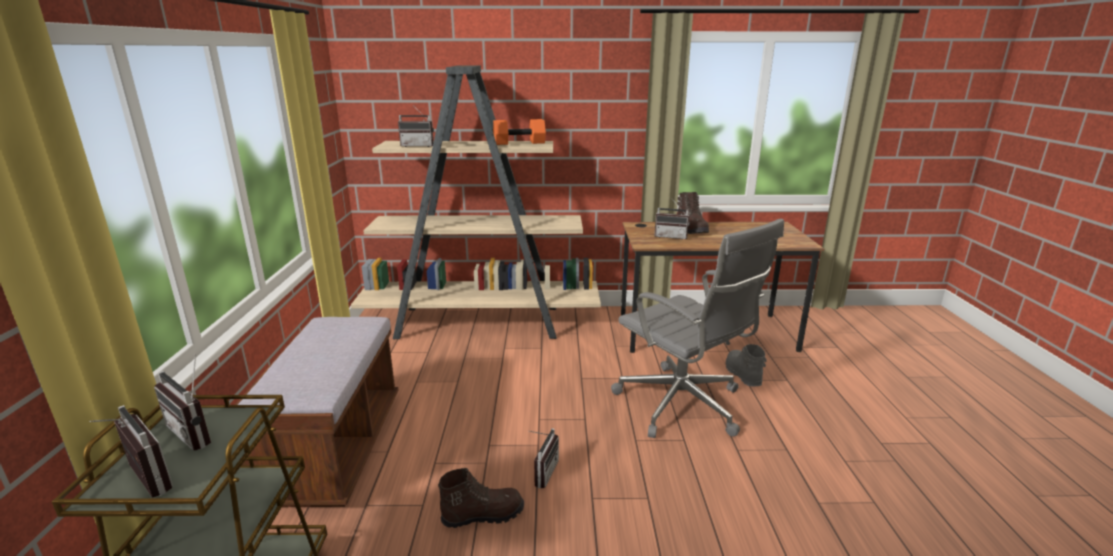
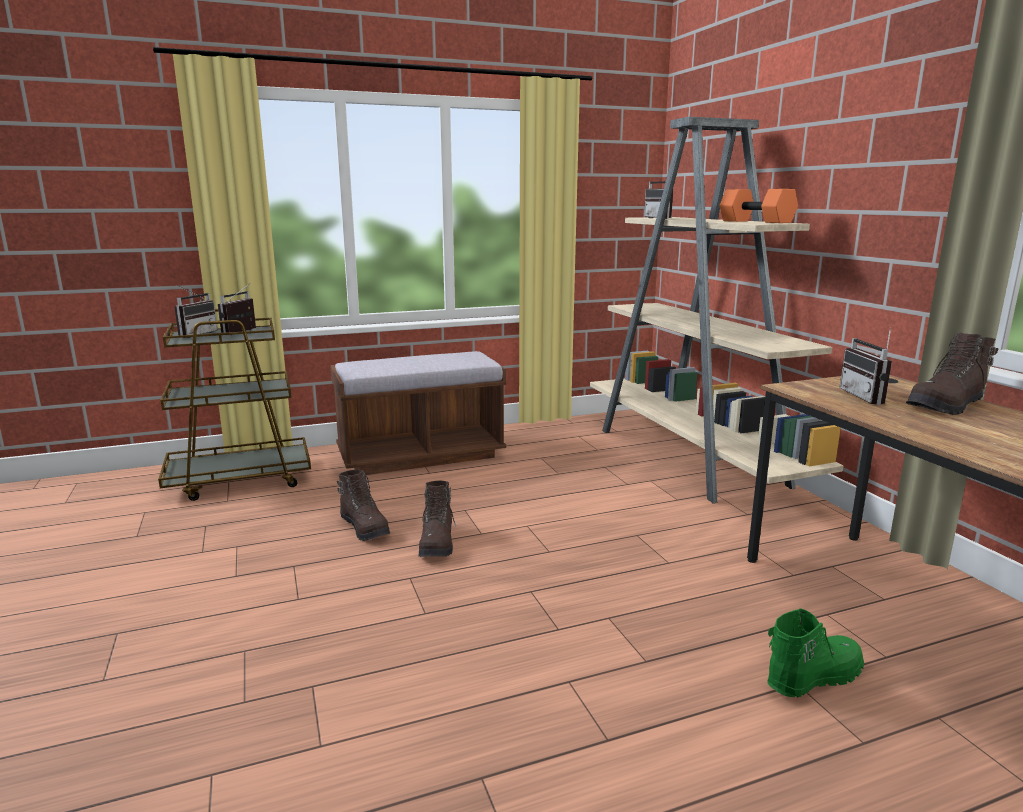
camera: 70 degrees right, 5 degrees down
radio [530,428,559,489] -> brown boot [418,480,456,557]
grey office chair [611,219,784,438] -> none
grey boot [725,344,767,387] -> green boot [767,608,864,697]

